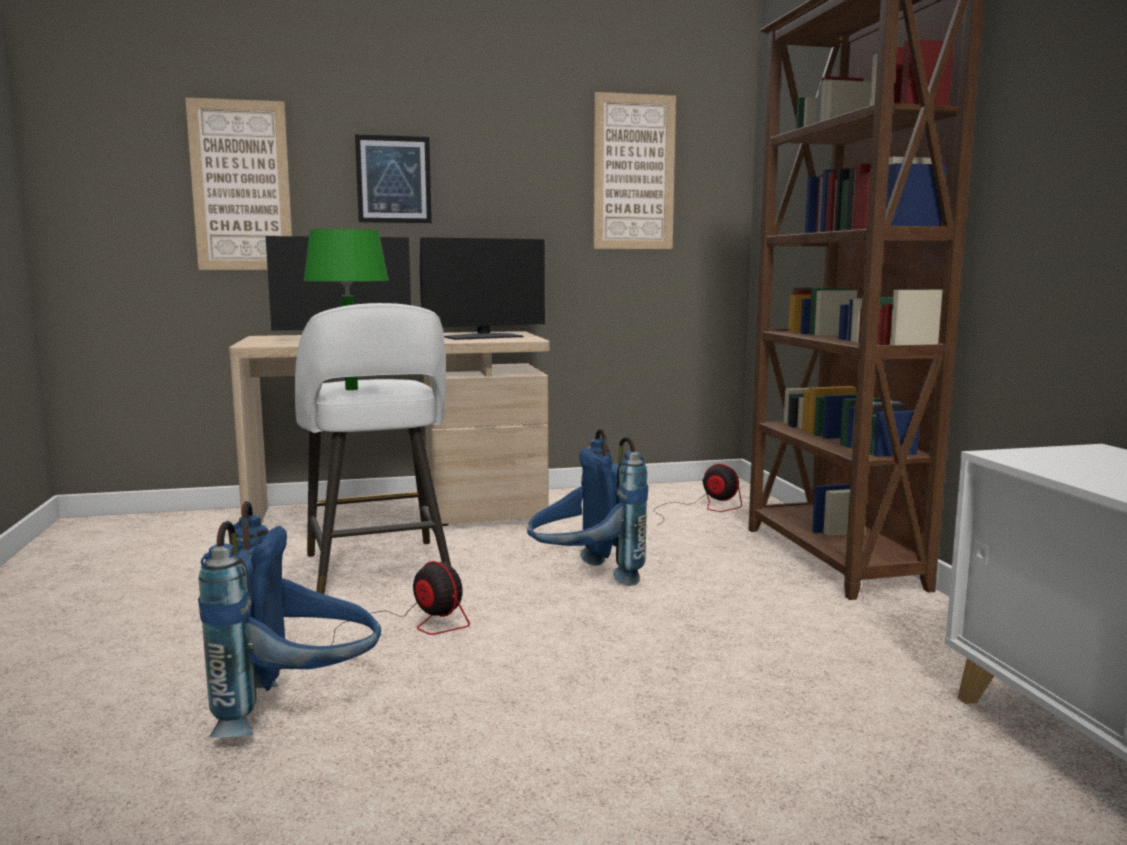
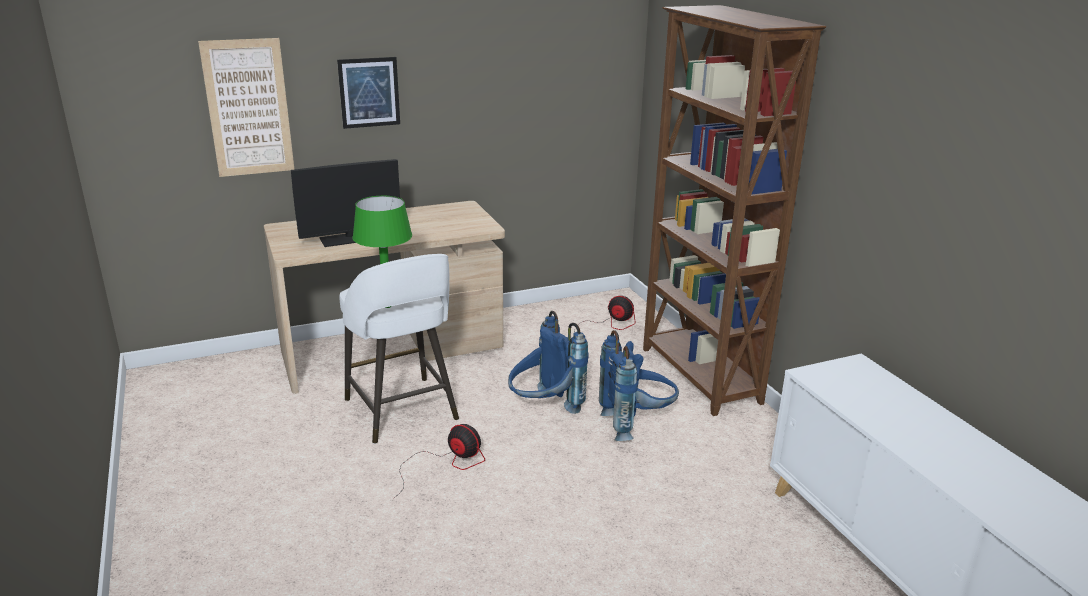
camera: 10 degrees left, 15 degrees up
blue backpack [198,501,381,737] -> blue backpack moved to [599,330,679,441]
monitor [420,237,545,340] -> none
picture [593,92,676,249] -> none

